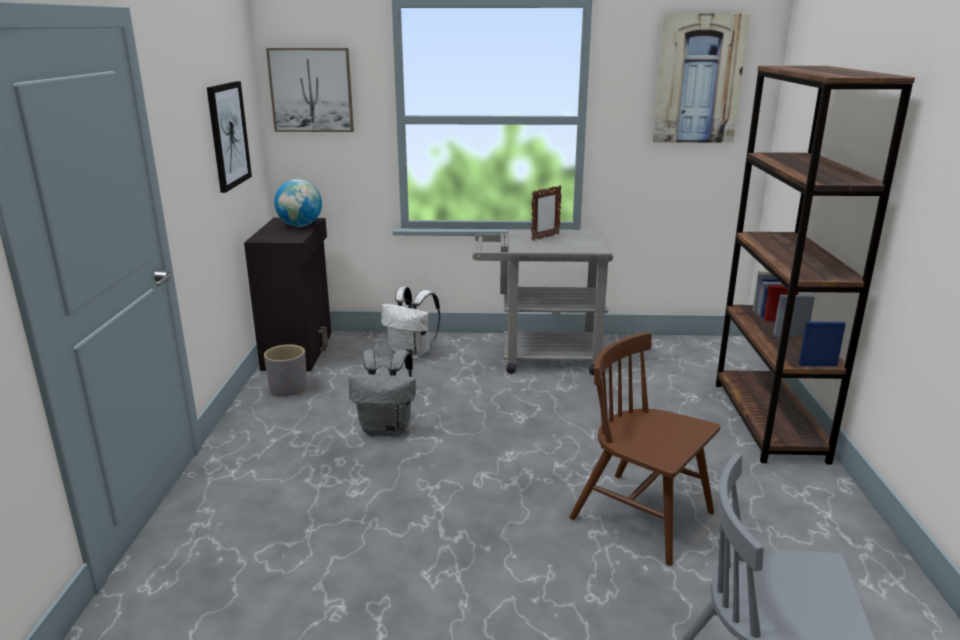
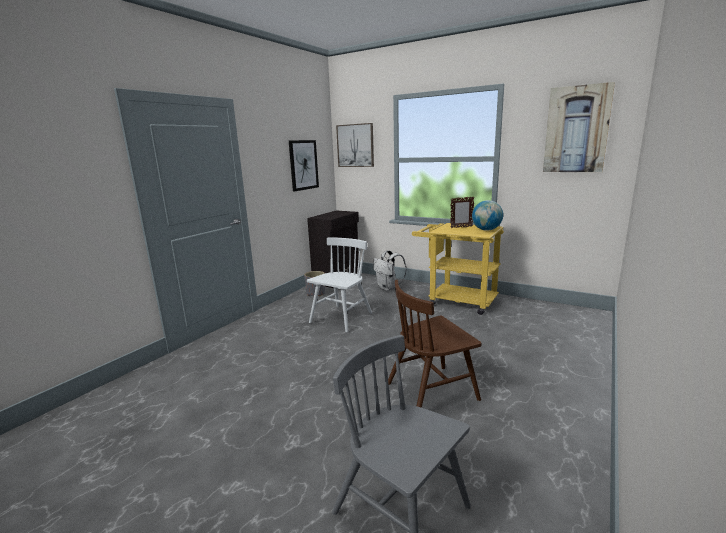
camera: 30 degrees right, 5 degrees down
globe [274,179,322,227] -> globe moved to [472,200,503,231]
grey backpack [349,349,416,436] -> white chair [307,237,372,332]
grey cart [472,229,613,375] -> yellow cart [412,223,504,315]
brown chair [569,332,720,566] -> brown chair turned 90 degrees counterclockwise [388,280,482,408]
brown bookcase [716,66,915,464] -> none

